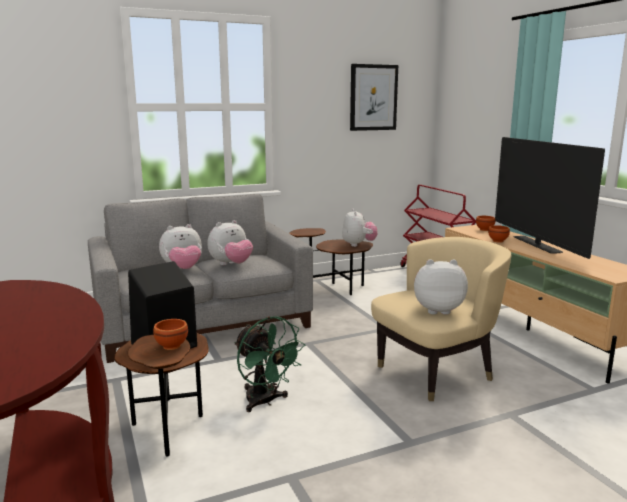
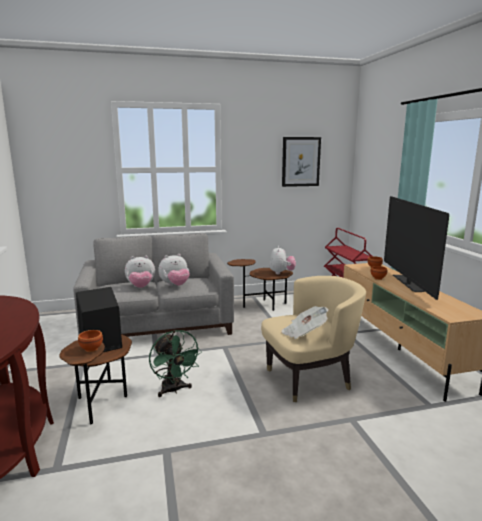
camera: 10 degrees right, 0 degrees up
plush toy [414,259,468,315] -> newspaper [281,306,329,339]

